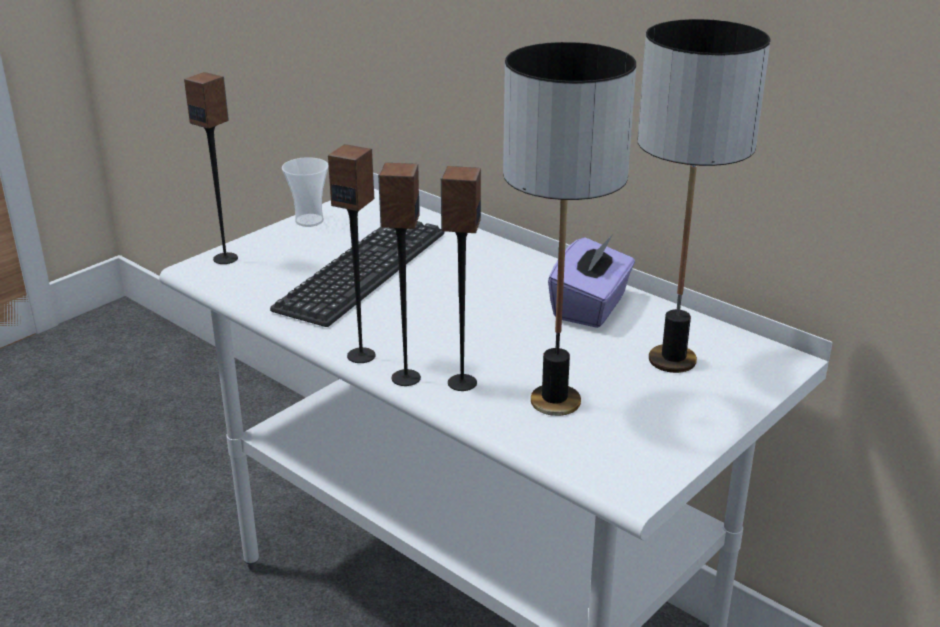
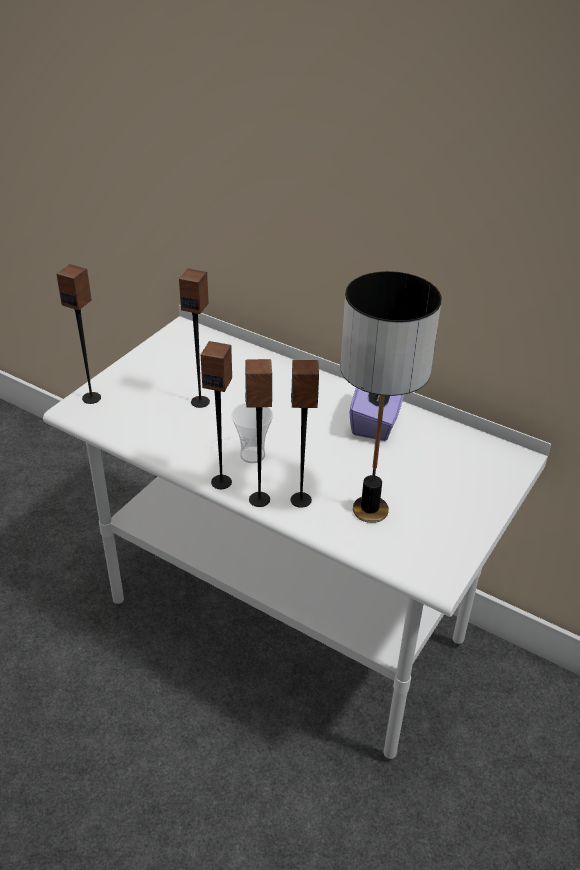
camera: 10 degrees left, 10 degrees up
keyboard [270,221,444,327] -> speaker [179,268,210,408]
cup [282,157,329,227] -> cup moved to [231,403,273,463]
table lamp [638,19,770,373] -> none

